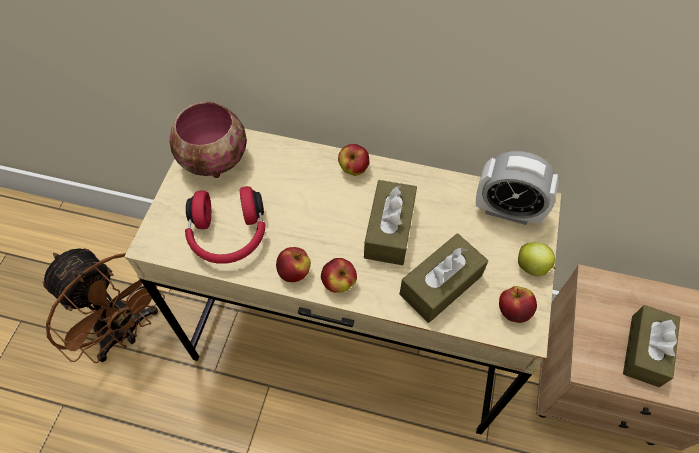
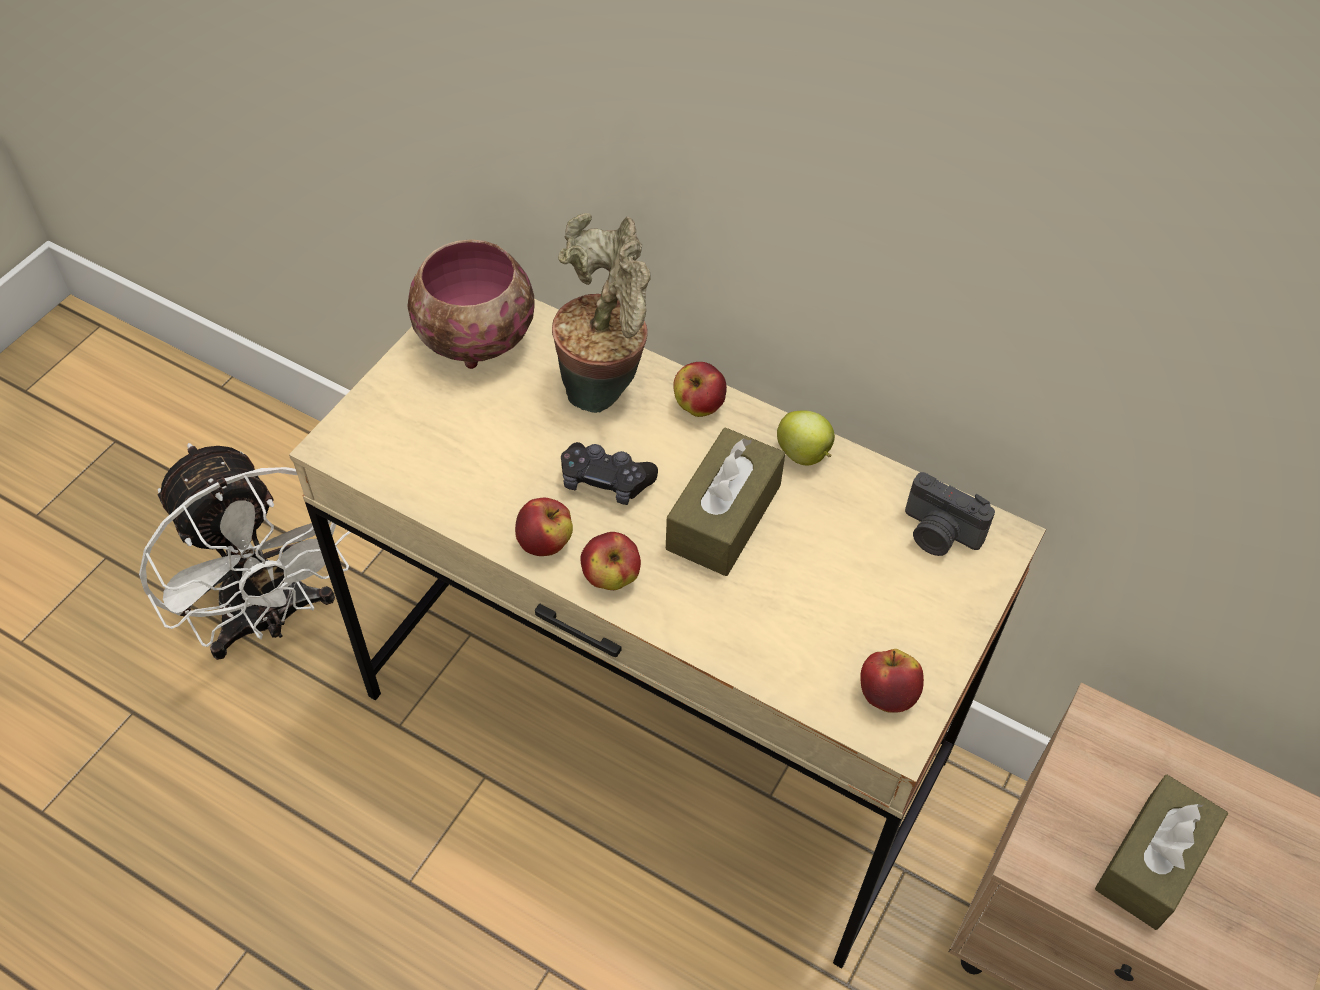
camera: 15 degrees right, 5 degrees down
brown fan [42,248,165,363] -> white fan [139,443,351,660]
red headphones [185,186,265,264] -> none
brown tissue box [399,234,488,323] -> none
alarm clock [476,151,559,225] -> camera [905,472,995,556]
apple [518,242,556,276] -> apple moved to [777,411,835,465]
none -> potted plant [552,213,651,413]
none -> black game controller [561,442,658,505]

